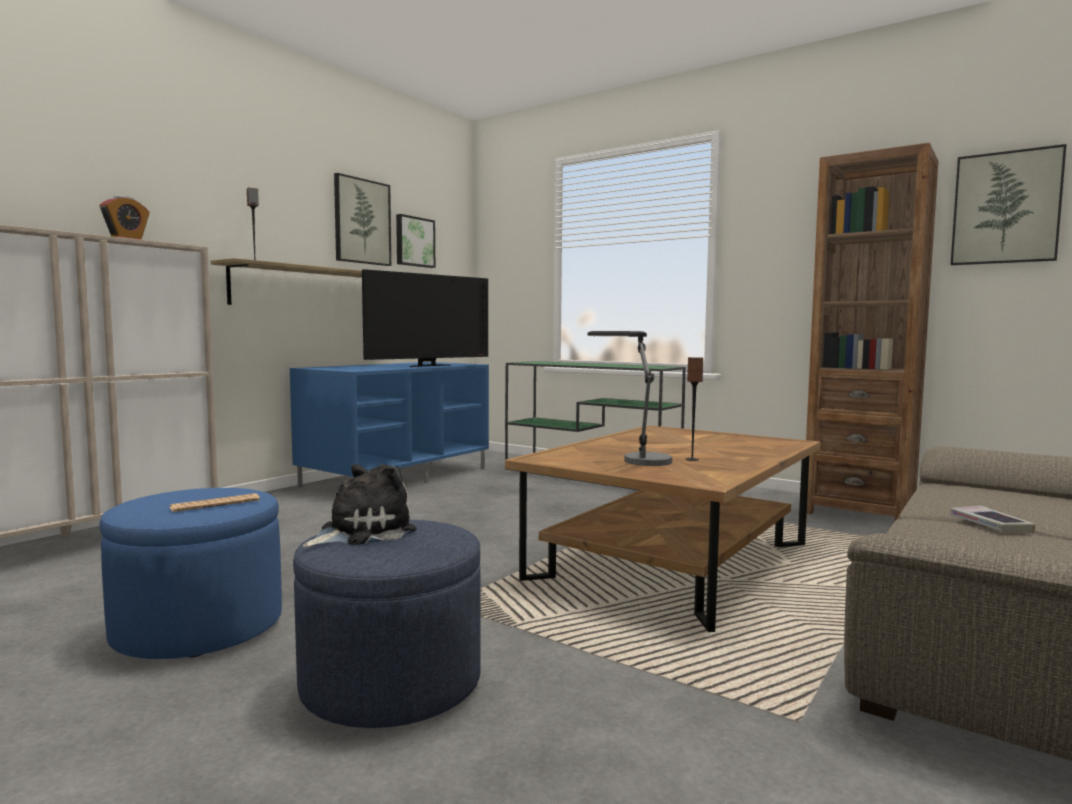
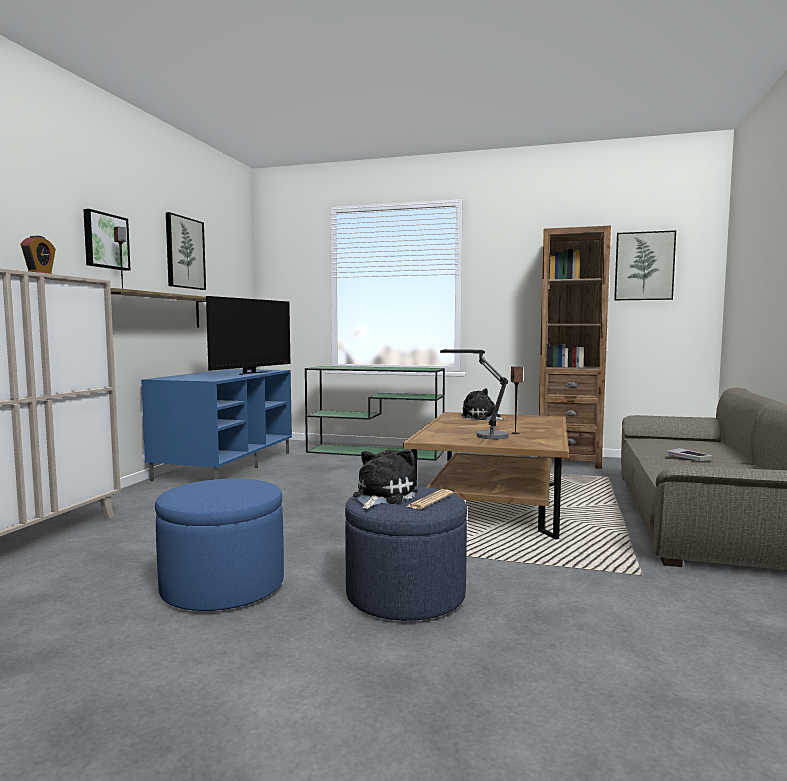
camera: 20 degrees left, 0 degrees up
newspaper [169,493,260,512] -> newspaper moved to [406,489,453,509]
picture [396,214,435,268] -> picture moved to [83,209,131,271]
none -> plush toy [461,388,506,420]

